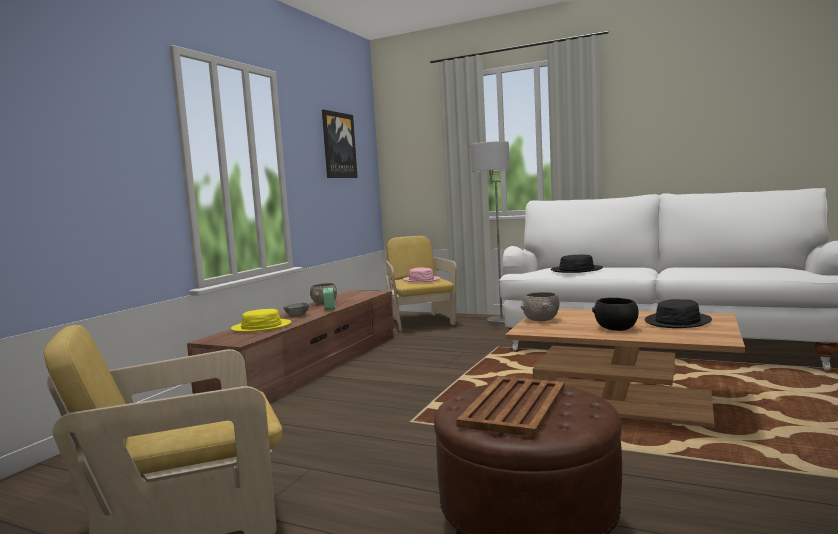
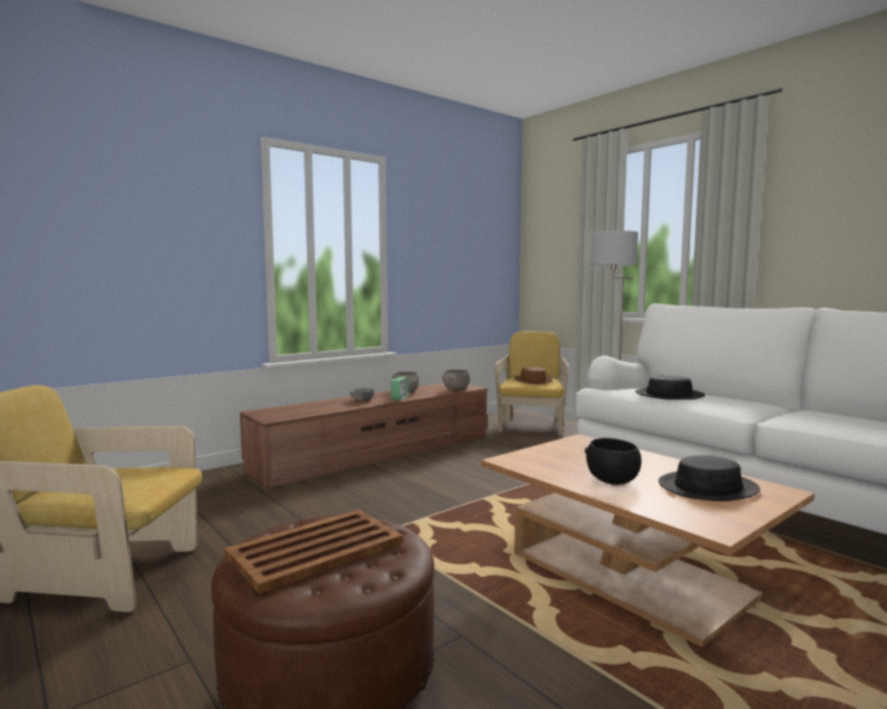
camera: 25 degrees right, 0 degrees up
yellow hat [231,309,291,332] -> none
picture [322,109,358,178] -> none
pink hat [403,268,440,282] -> brown hat [514,367,553,384]
grey bowl [521,292,560,321] -> grey bowl moved to [442,369,470,390]

